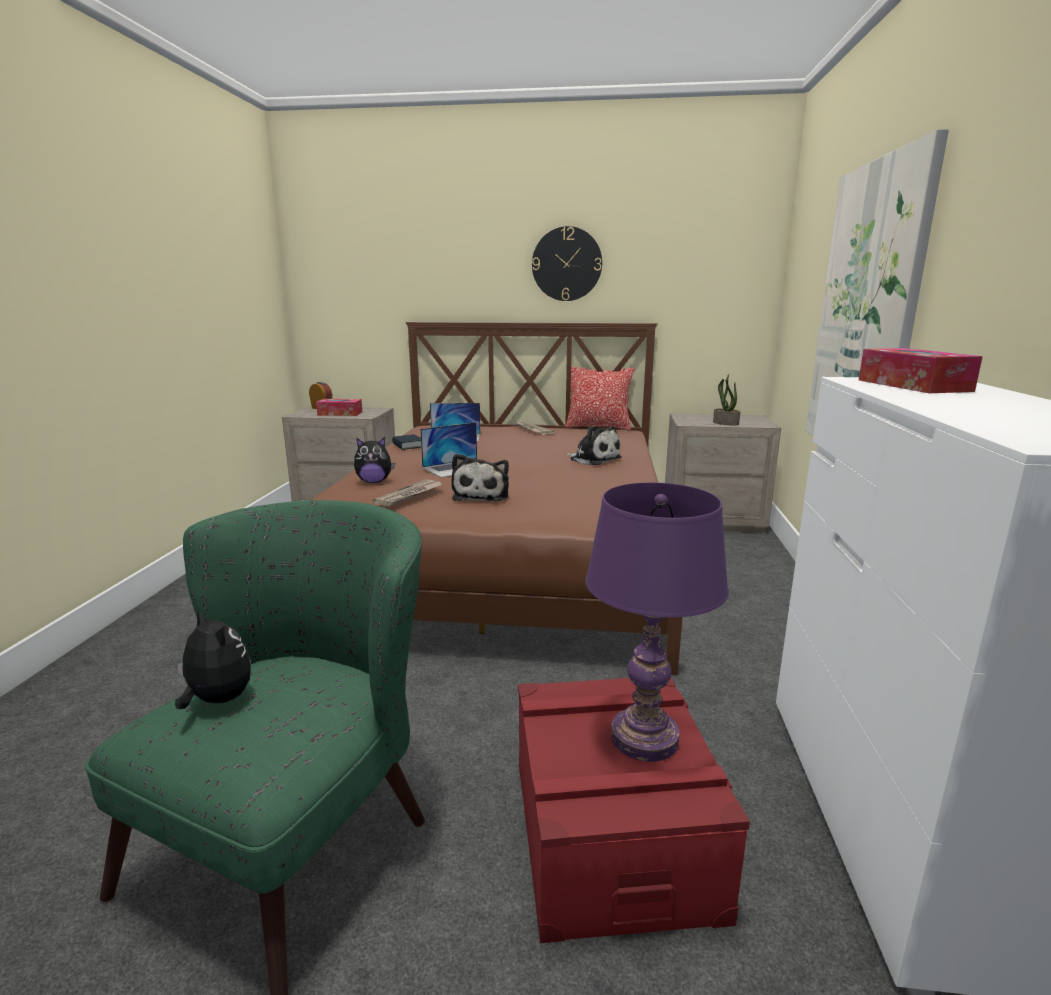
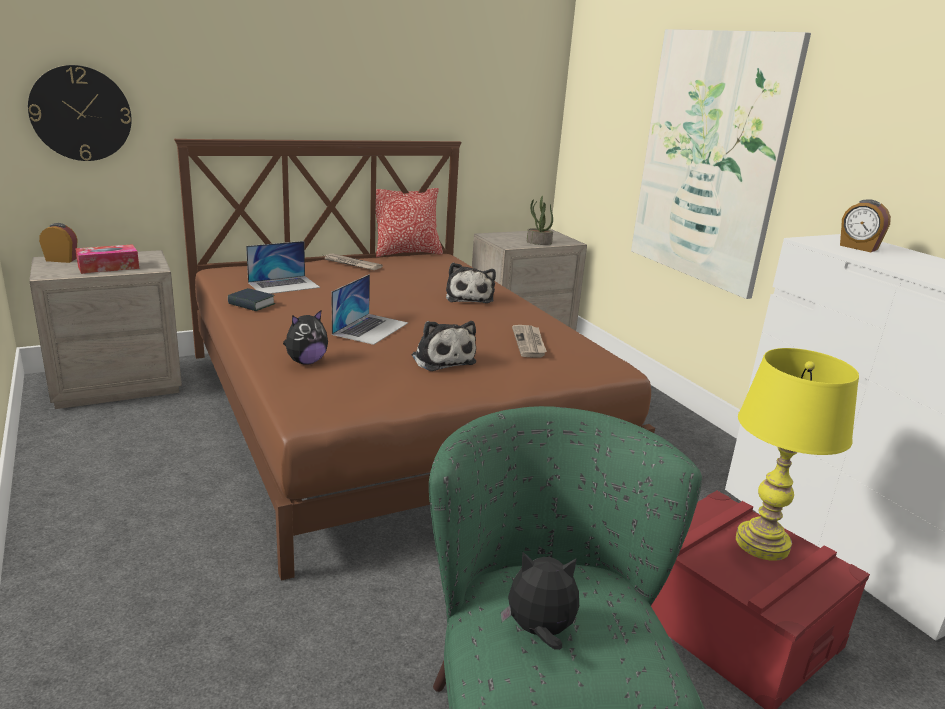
camera: 35 degrees left, 5 degrees up
newspaper [372,480,443,506] -> newspaper moved to [512,325,547,357]
wall clock [532,226,602,301] -> wall clock moved to [28,65,132,161]
plush toy [566,426,622,465] -> plush toy turned 75 degrees clockwise [446,263,496,303]
purple table lamp [585,482,729,762] -> yellow table lamp [736,348,859,561]
tissue box [859,348,983,393] -> alarm clock [840,199,891,252]

